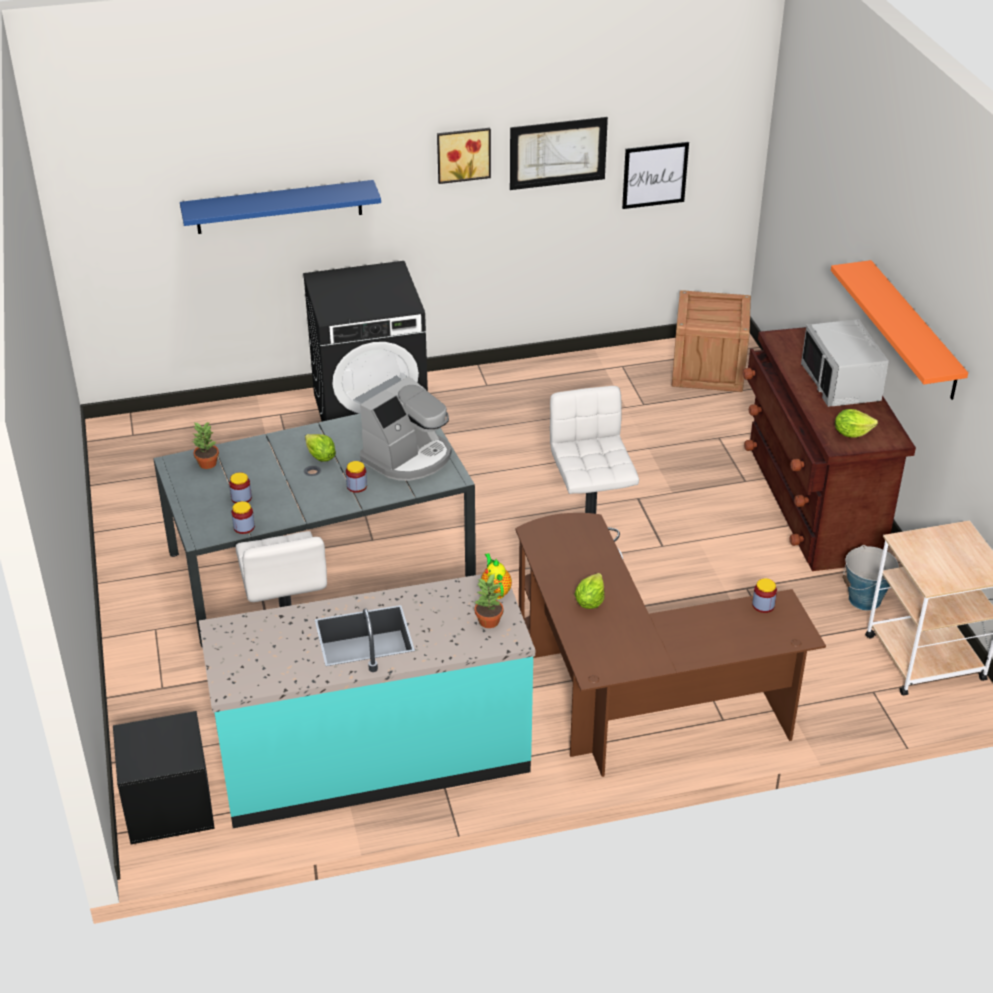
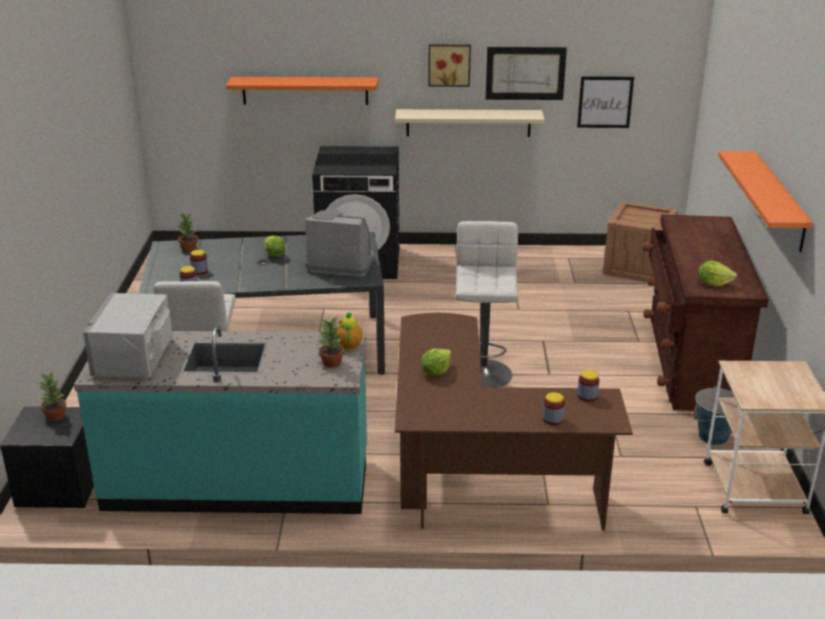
camera: 15 degrees right, 10 degrees down
blue shelf [180,180,381,234] -> orange shelf [226,77,378,105]
jar [346,461,367,493] -> jar moved to [543,392,565,425]
coffee machine [360,376,451,481] -> coffee machine turned 135 degrees counterclockwise [305,210,374,277]
grey microwave [801,319,889,407] -> grey microwave moved to [83,293,173,378]
none -> potted plant [38,372,66,421]
none -> beige shelf [395,109,545,137]

